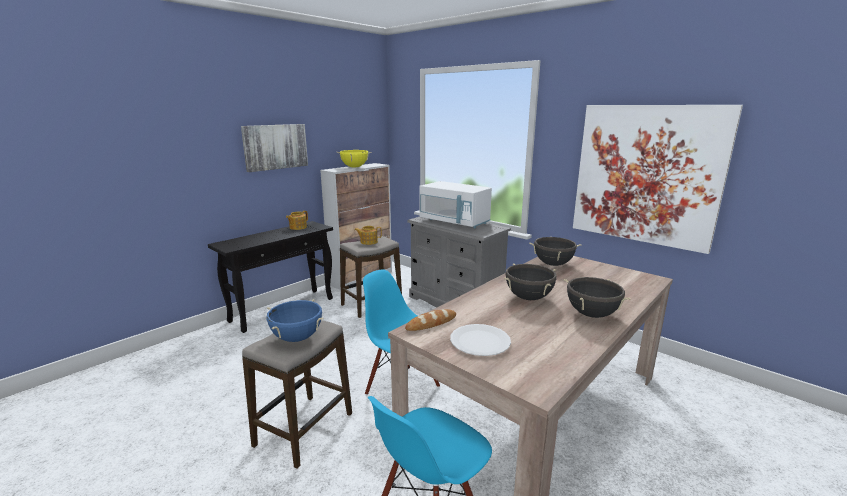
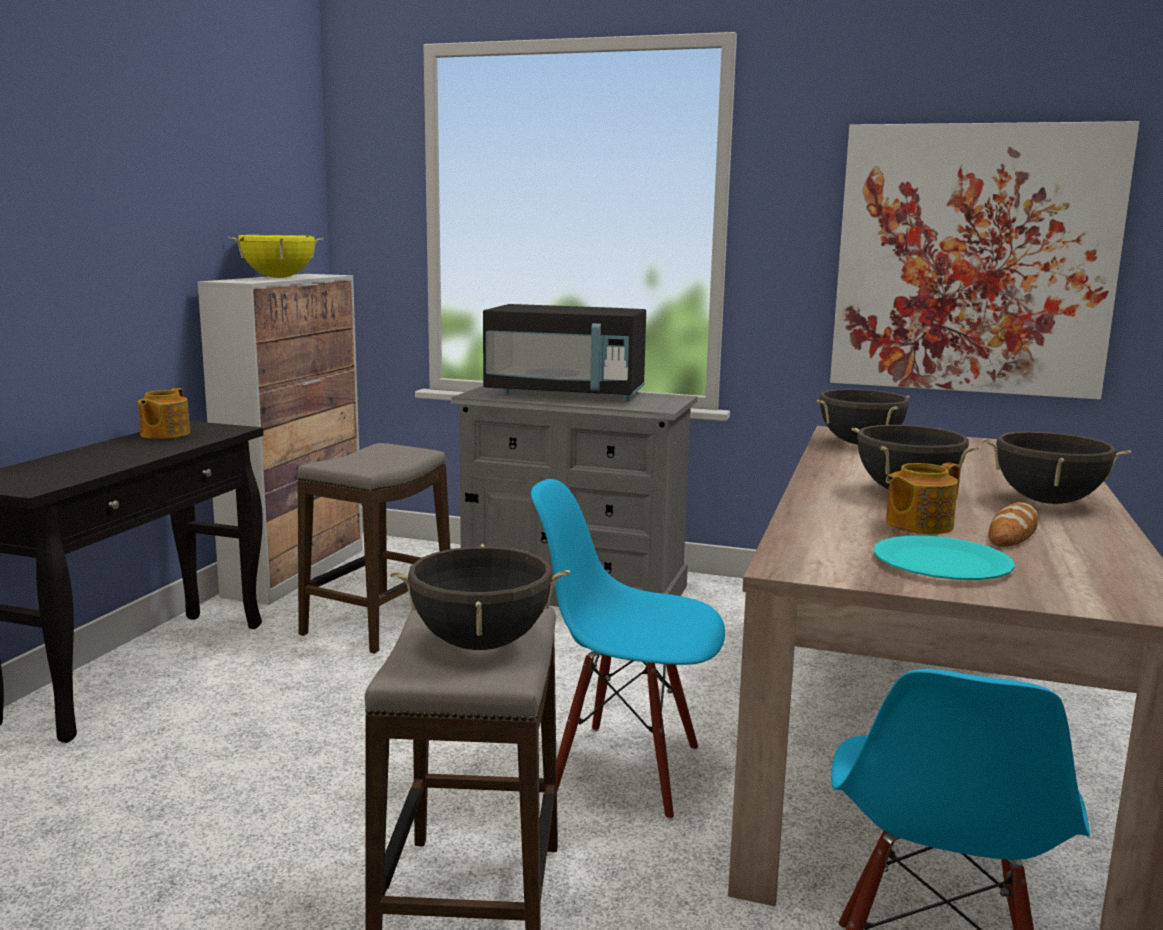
camera: 25 degrees left, 5 degrees down
picture [241,124,308,172] -> none
blue cooking pot [266,299,324,342] -> black cooking pot [390,544,570,650]
teapot [354,226,382,245] -> teapot moved to [886,463,960,534]
bread [405,309,456,331] -> bread moved to [989,502,1038,547]
white microwave [419,181,492,228] -> black microwave [483,304,646,401]
white plate [450,324,511,356] -> turquoise plate [874,535,1015,580]

